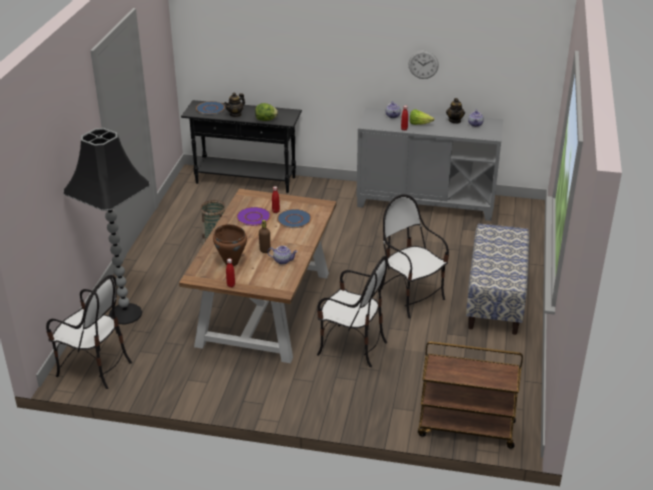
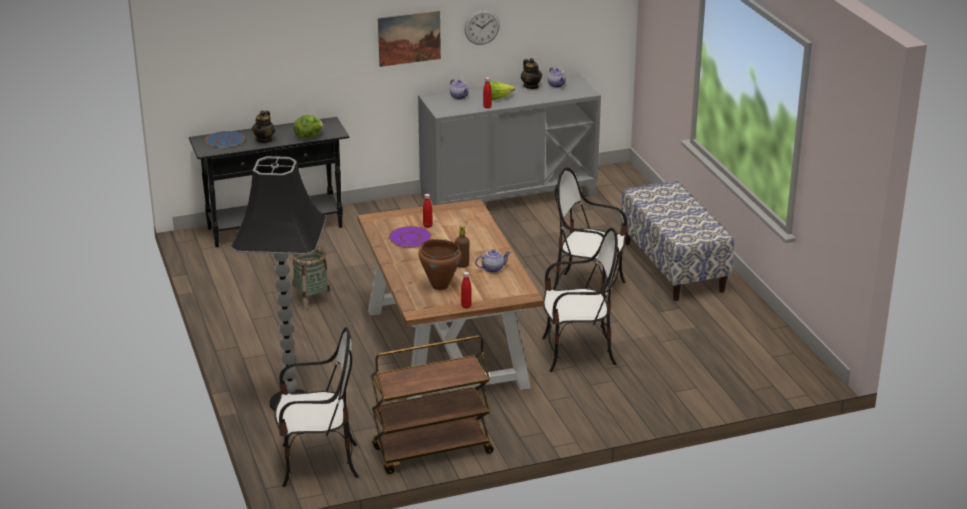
camera: 30 degrees left, 5 degrees down
blue plate [277,209,312,228] -> none
brown cart [418,341,523,449] -> brown cart moved to [371,336,494,474]
none -> picture [378,11,441,67]

